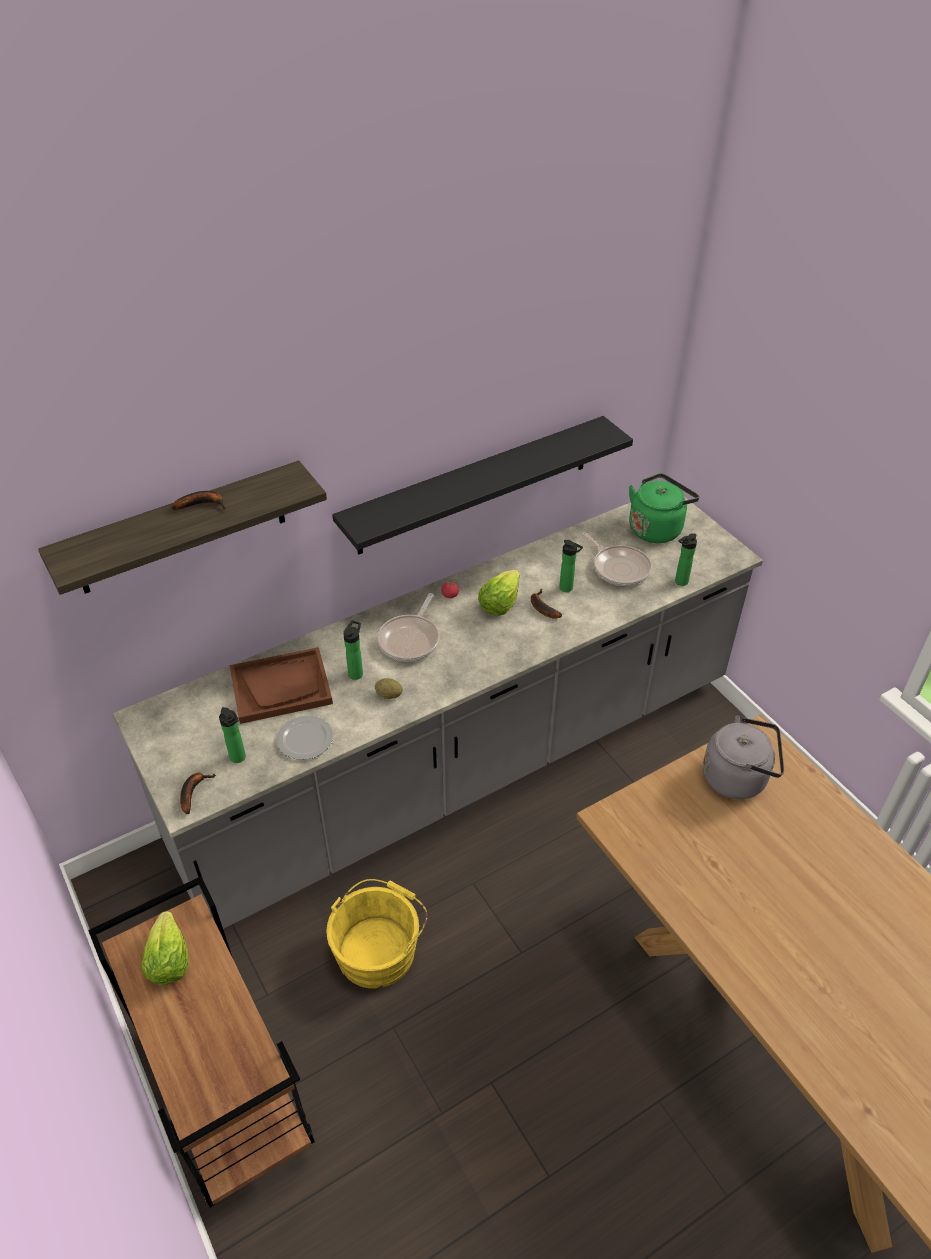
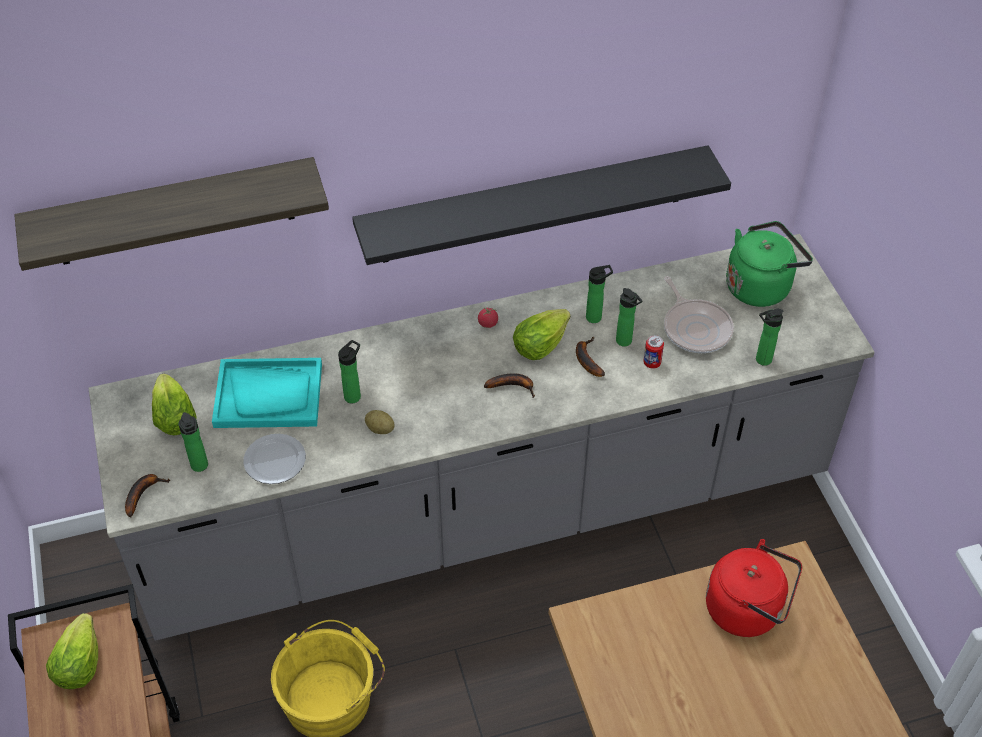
camera: 15 degrees right, 5 degrees up
banana [171,491,226,510] -> banana moved to [484,373,535,397]
brown tray [230,647,333,724] -> turquoise tray [212,358,322,428]
frying pan [377,593,439,661] -> none
grey kettle [703,716,784,799] -> red kettle [706,539,802,637]
none -> lettuce [152,374,197,436]
none -> bottle [586,265,613,323]
none -> can [643,335,664,369]

